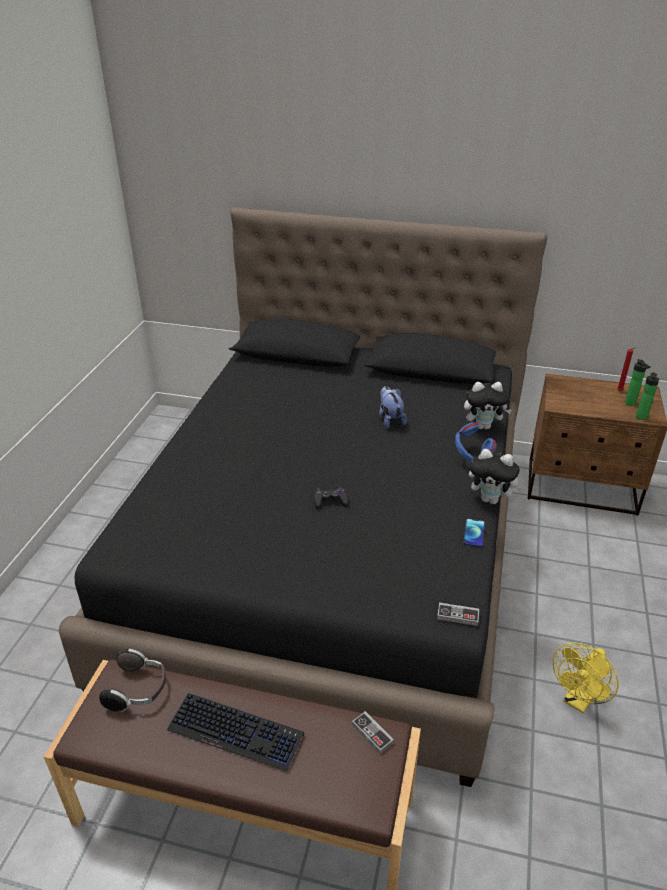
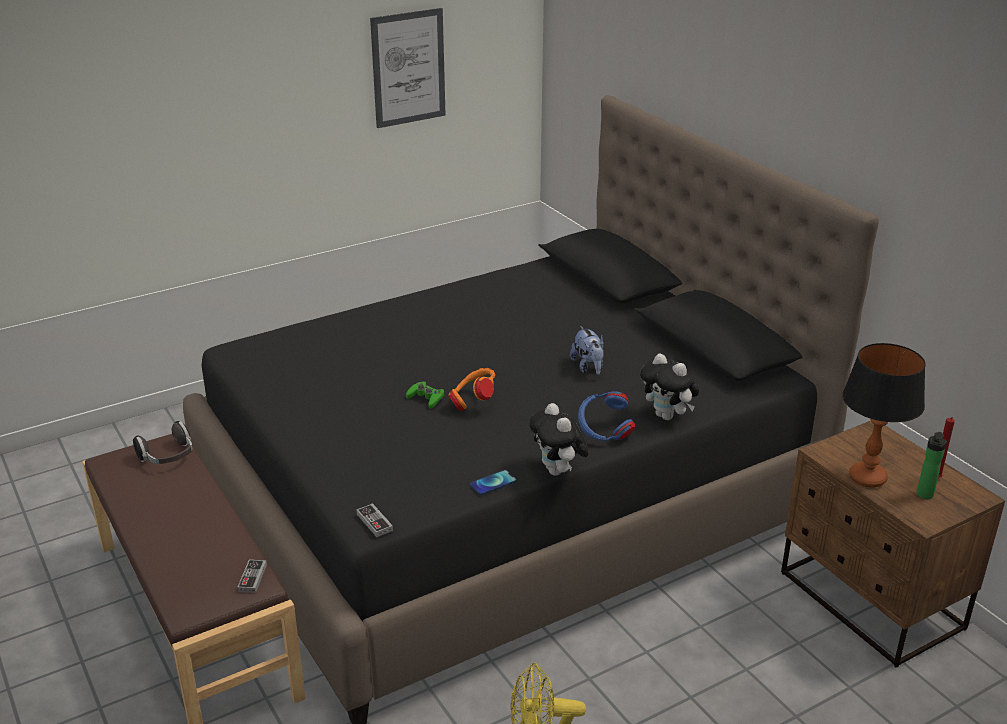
camera: 45 degrees right, 5 degrees down
keyboard [167,693,304,772] -> none
black game controller [314,487,348,509] -> green game controller [406,381,444,409]
plush toy [379,386,407,429] -> plush toy turned 135 degrees clockwise [570,326,604,375]
bottle [636,372,659,420] -> none
none -> picture [370,8,445,128]
none -> orange headphones [448,368,495,411]
none -> table lamp [842,343,926,488]

